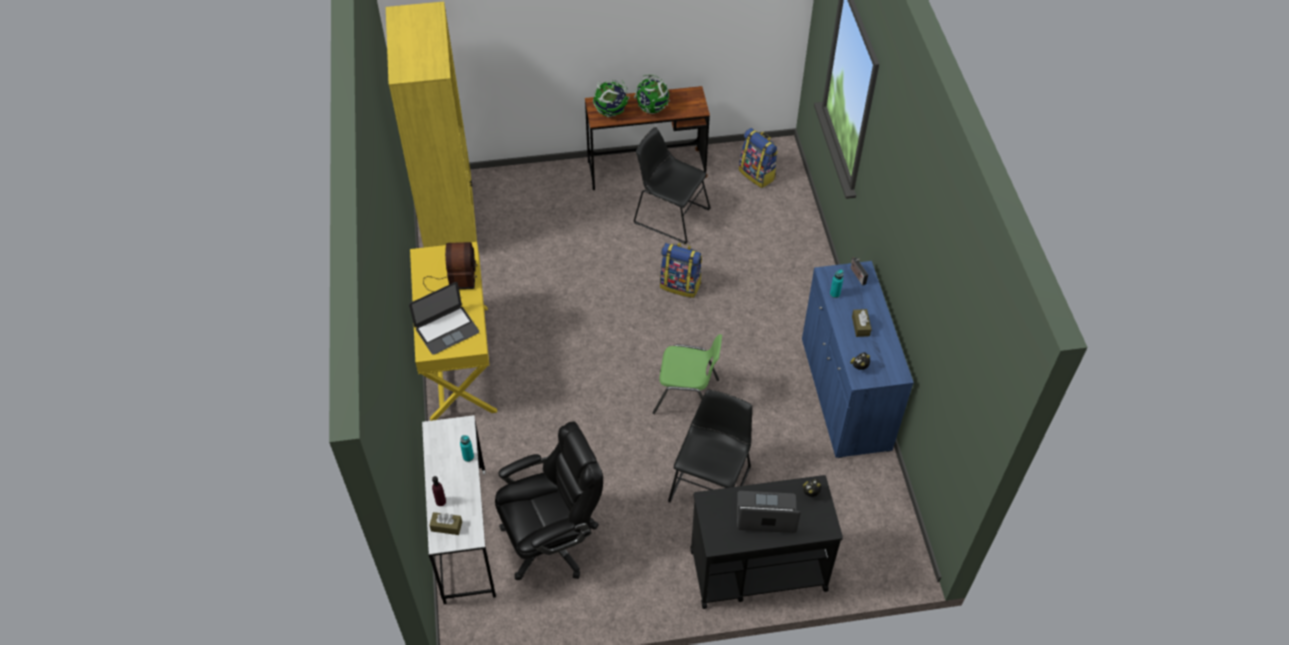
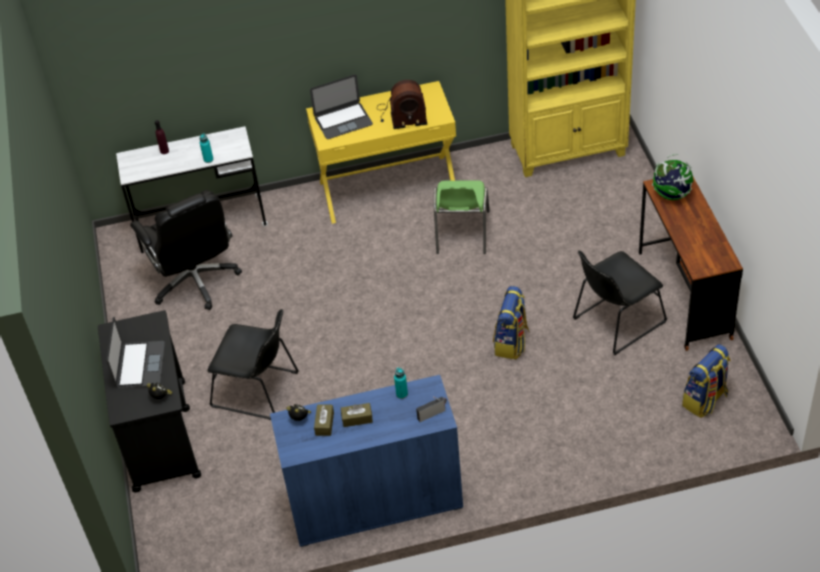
camera: 90 degrees right, 5 degrees down
laptop [409,282,479,355] -> laptop turned 75 degrees counterclockwise [310,75,373,139]
brown tissue box [429,512,462,535] -> brown tissue box moved to [314,405,334,436]
globe [634,74,670,114] -> none
black chair [634,127,711,244] -> black chair turned 150 degrees counterclockwise [573,250,667,355]
green chair [652,334,722,414] -> green chair moved to [434,180,490,254]

